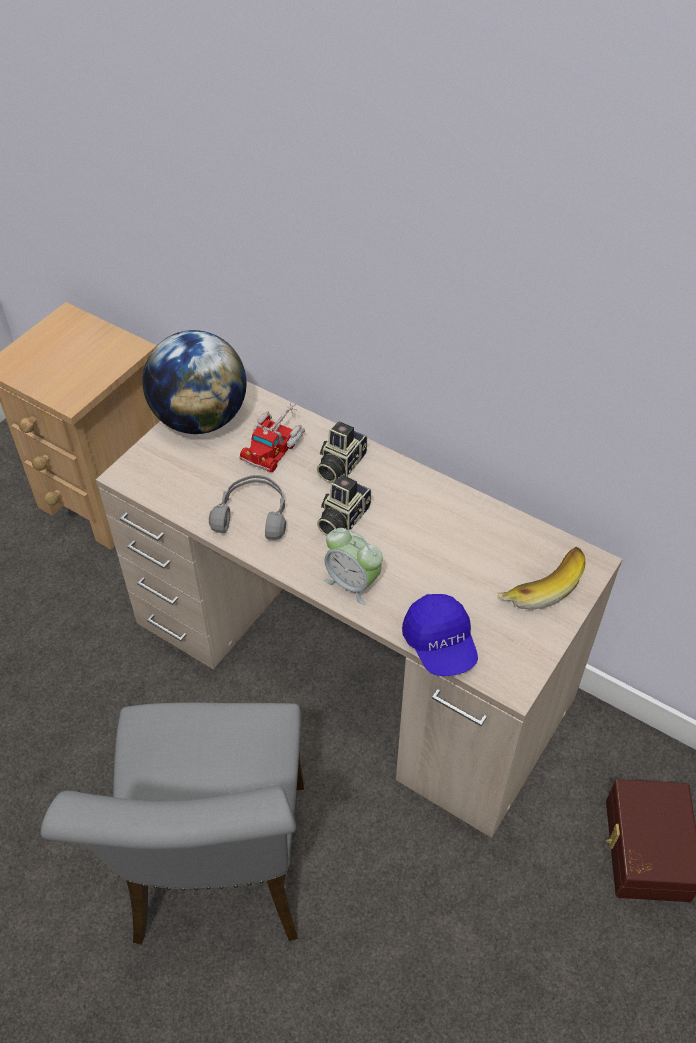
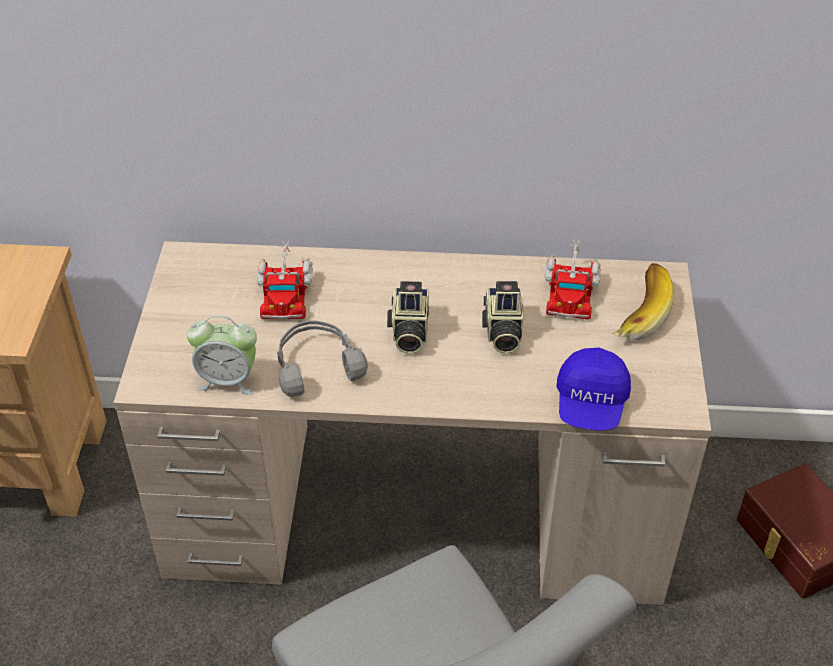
camera: 30 degrees left, 5 degrees down
globe [142,330,247,434] -> none
camera [317,421,367,482] -> camera moved to [482,281,523,353]
alarm clock [324,528,383,605] -> alarm clock moved to [187,315,257,395]
blue cap [402,594,478,676] -> blue cap turned 60 degrees clockwise [556,348,631,431]
none -> toy truck [545,240,601,320]

